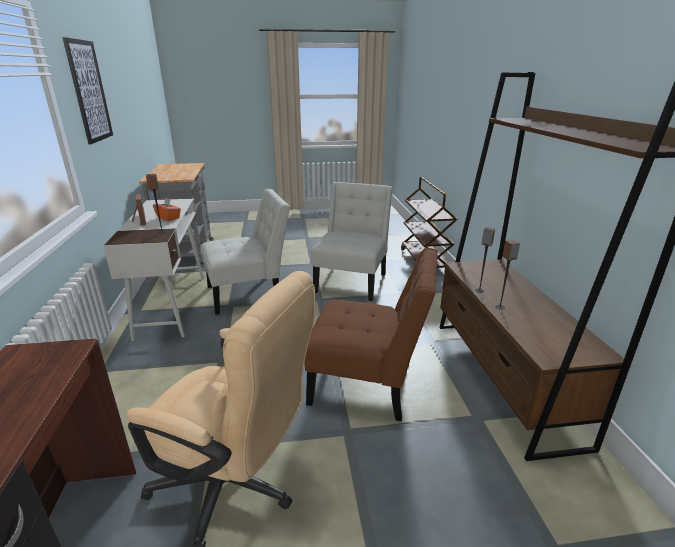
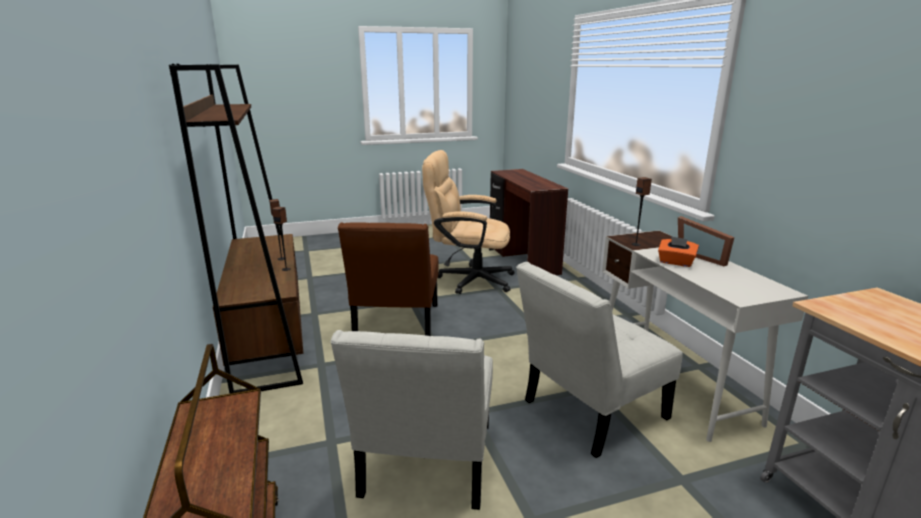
camera: 170 degrees right, 5 degrees down
picture [62,37,113,144] -> none
brown chair [304,248,438,421] -> brown chair turned 90 degrees counterclockwise [338,222,439,336]

